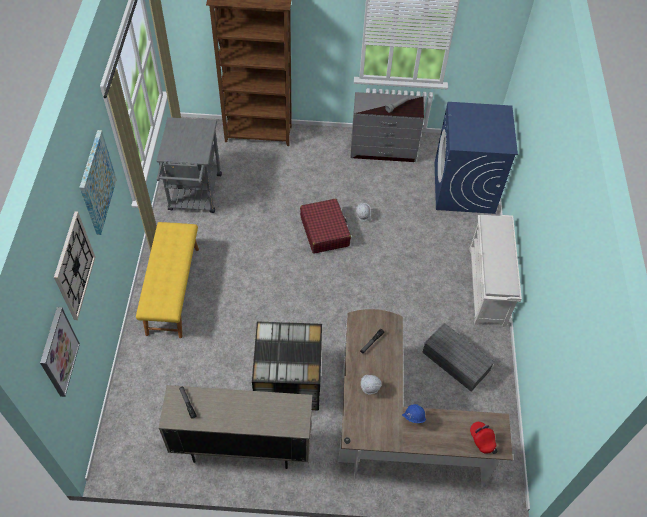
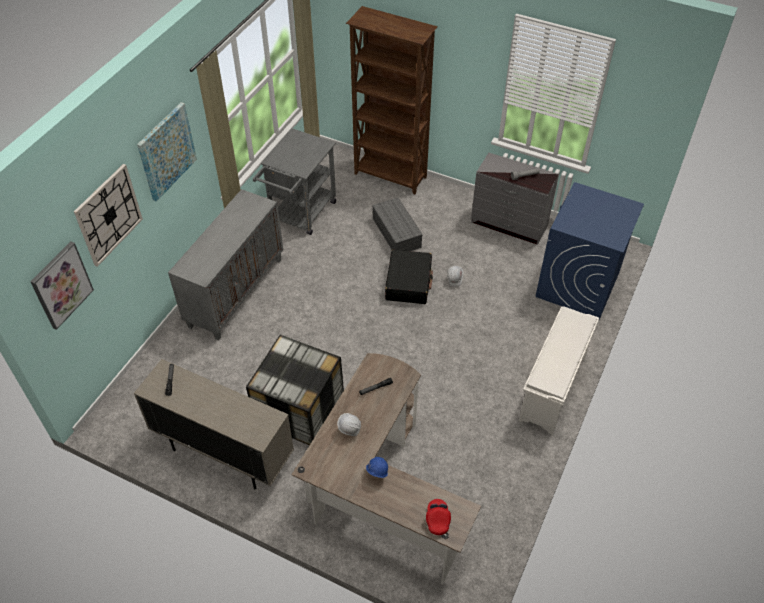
camera: 25 degrees right, 5 degrees down
yellow bench [136,222,199,338] -> grey cabinet [168,189,283,341]
red suitcase [300,199,351,254] -> black suitcase [385,250,433,304]
grey storage box [422,323,495,391] -> grey storage box moved to [372,198,423,251]

